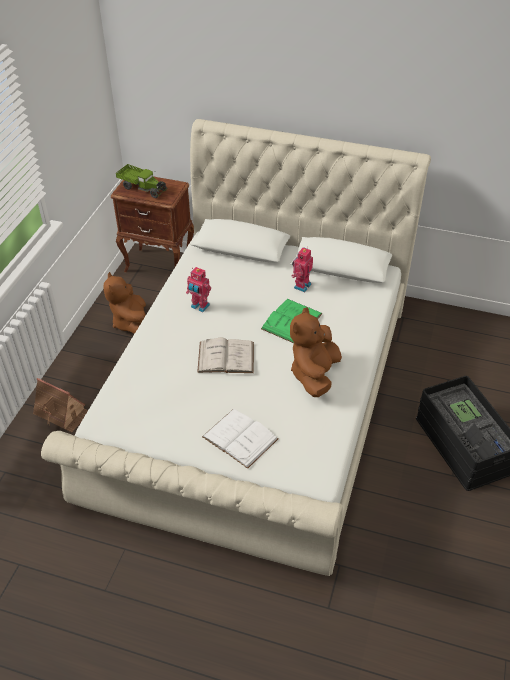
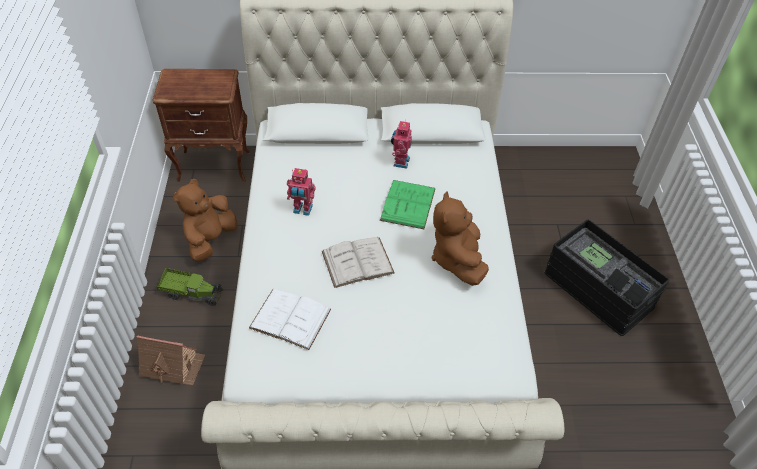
camera: 20 degrees left, 5 degrees up
brown plush toy [104,272,146,334] -> brown plush toy turned 60 degrees clockwise [173,179,237,262]
toy truck [116,164,167,198] -> toy truck moved to [156,268,223,306]
white book [202,409,278,469] -> white book moved to [249,289,331,350]

